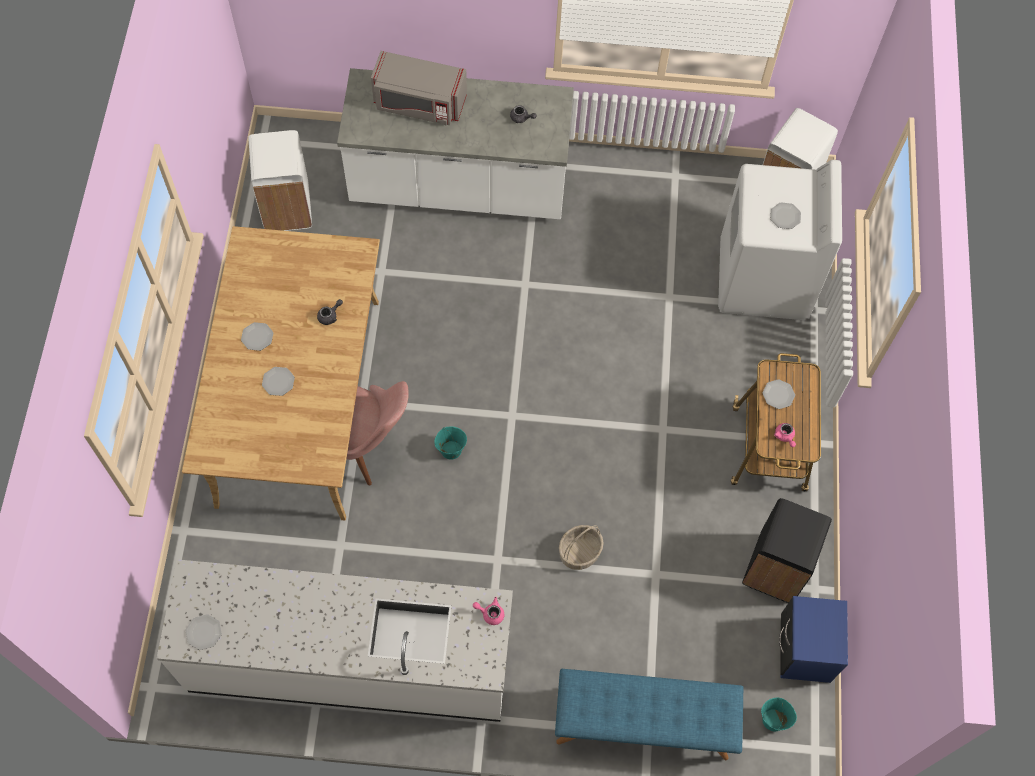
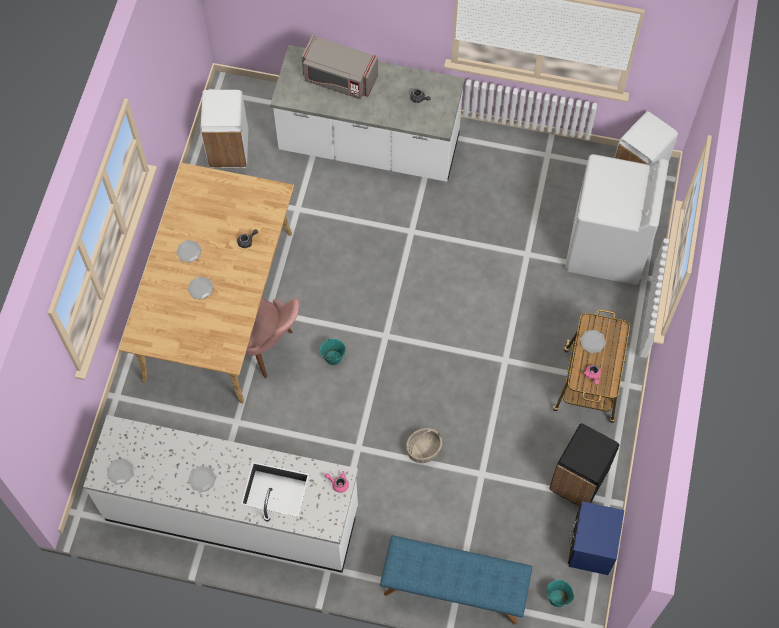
camera: 10 degrees right, 0 degrees up
plate [771,202,801,229] -> plate moved to [188,466,216,492]

